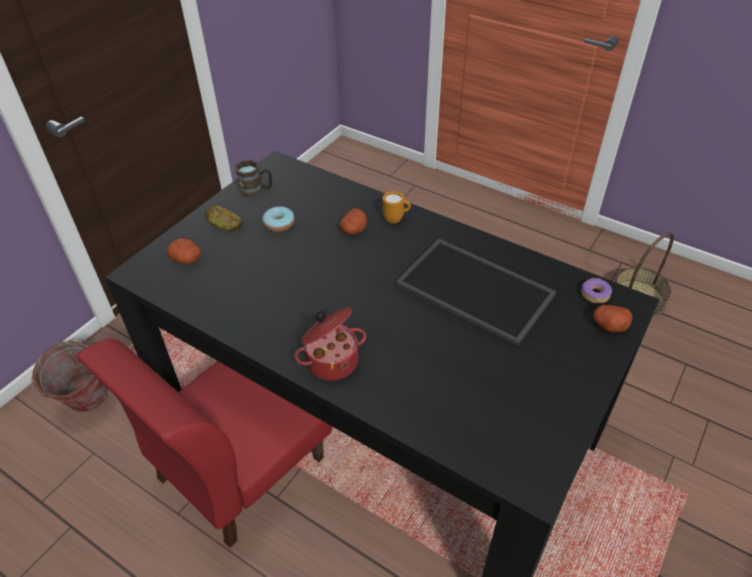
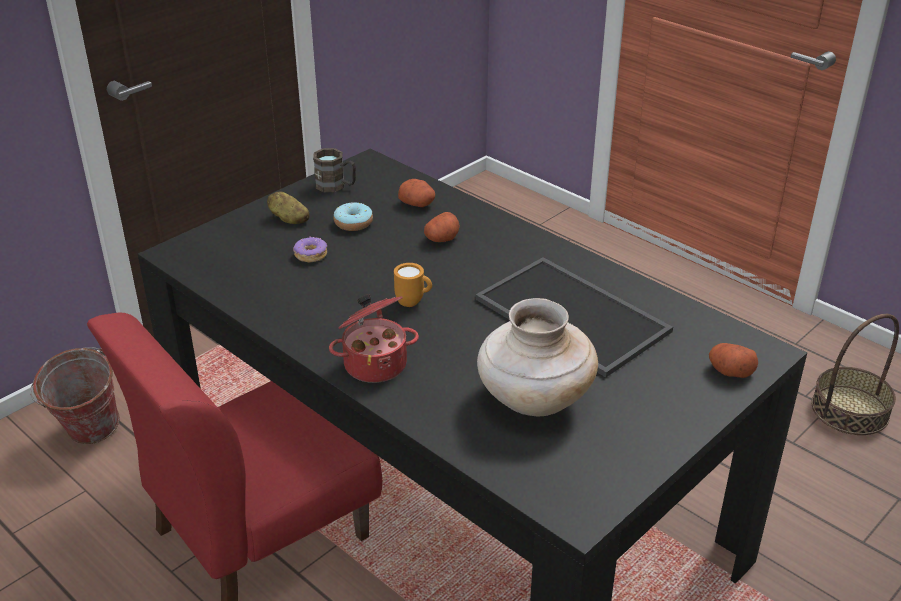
camera: 10 degrees right, 10 degrees down
potato [167,238,201,264] -> potato moved to [398,179,435,207]
orange mug [383,191,411,224] -> orange mug moved to [394,263,432,307]
donut [581,278,612,304] -> donut moved to [293,236,327,262]
none -> beige vase [477,298,598,416]

